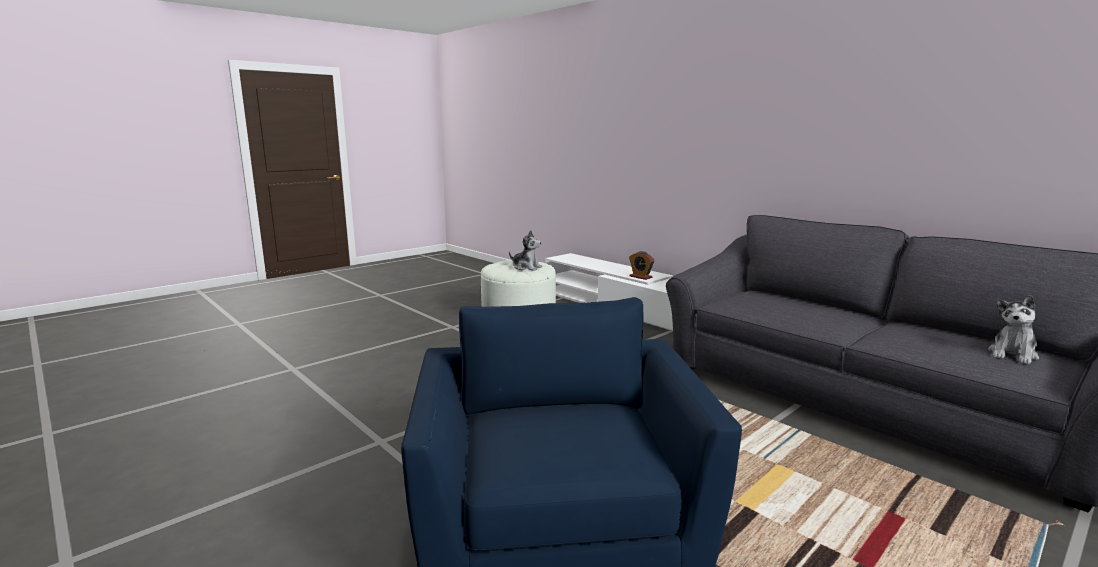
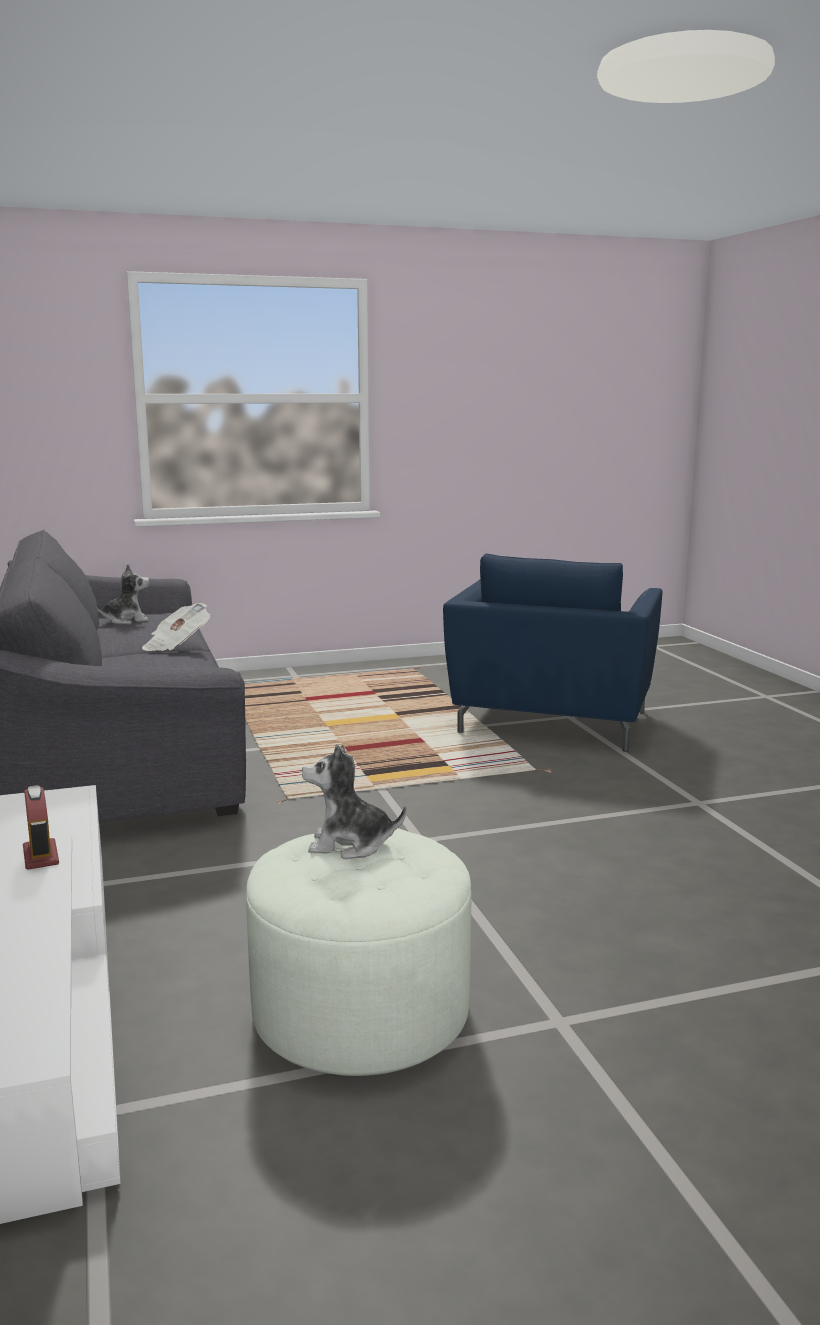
camera: 155 degrees left, 0 degrees up
plush toy [509,230,542,271] -> plush toy turned 45 degrees counterclockwise [302,744,406,859]
none -> newspaper [142,603,210,651]

